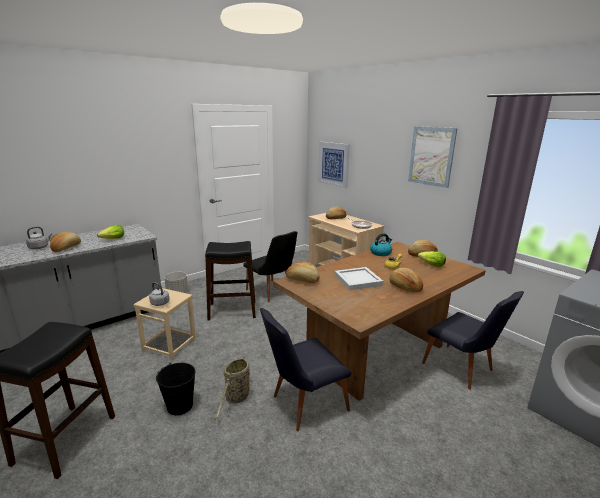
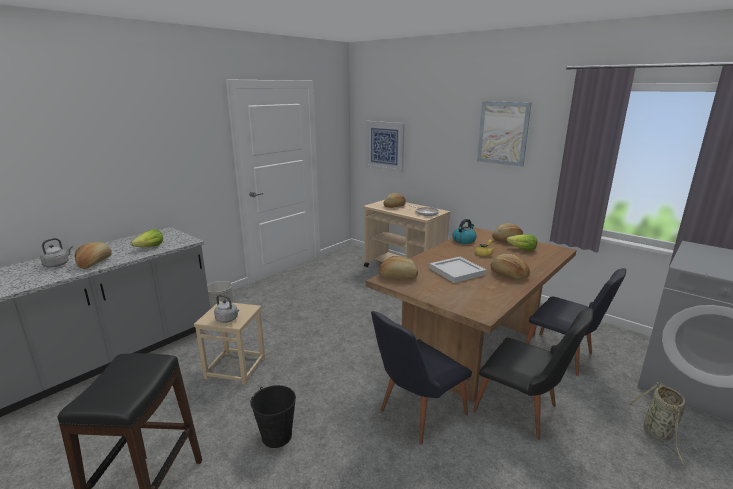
camera: 10 degrees left, 0 degrees up
black stool [205,241,256,320] -> none
basket [216,355,252,422] -> basket moved to [628,382,688,466]
black chair [243,231,298,302] -> black chair moved to [473,308,593,440]

